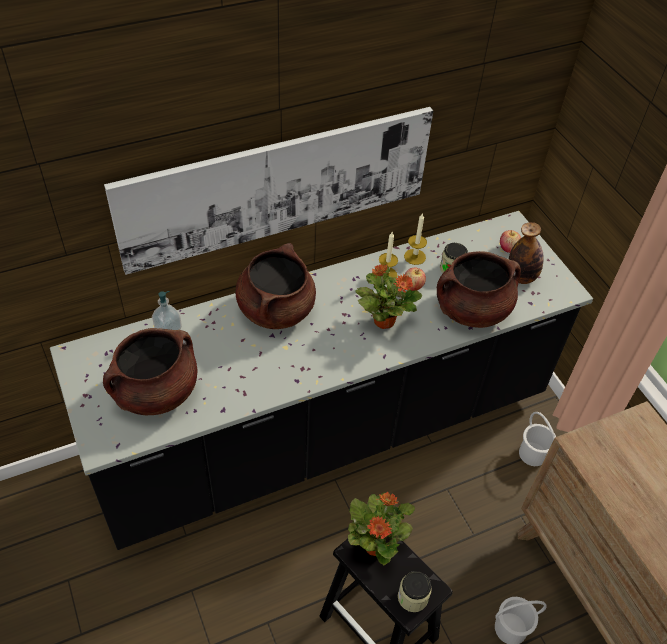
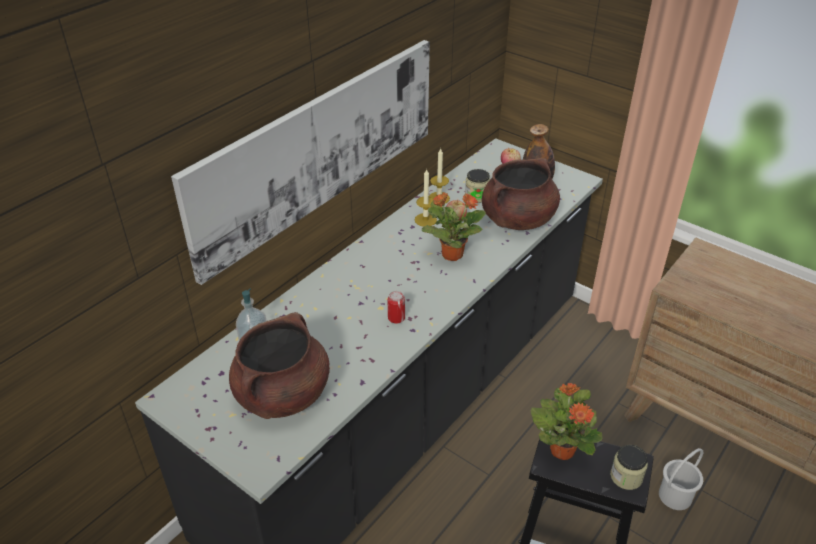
camera: 25 degrees left, 10 degrees down
brown cooking pot [235,243,316,329] -> none
white bucket [519,412,556,466] -> none
none -> can [388,291,405,323]

